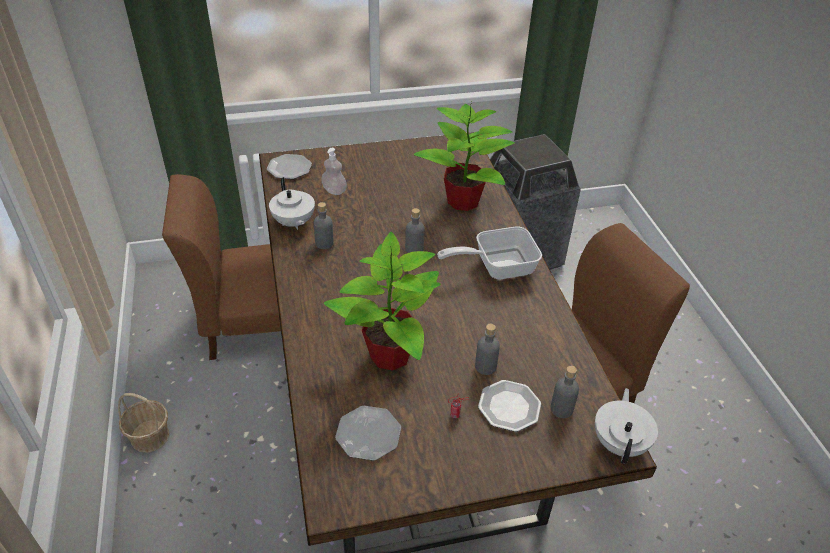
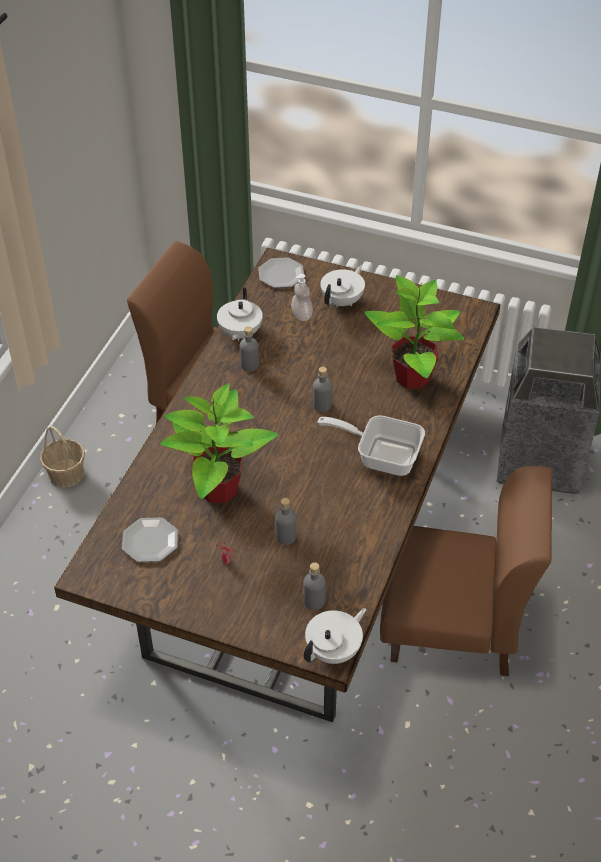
camera: 35 degrees right, 5 degrees up
plate [478,380,541,432] -> none
none -> white teapot [321,265,365,307]

